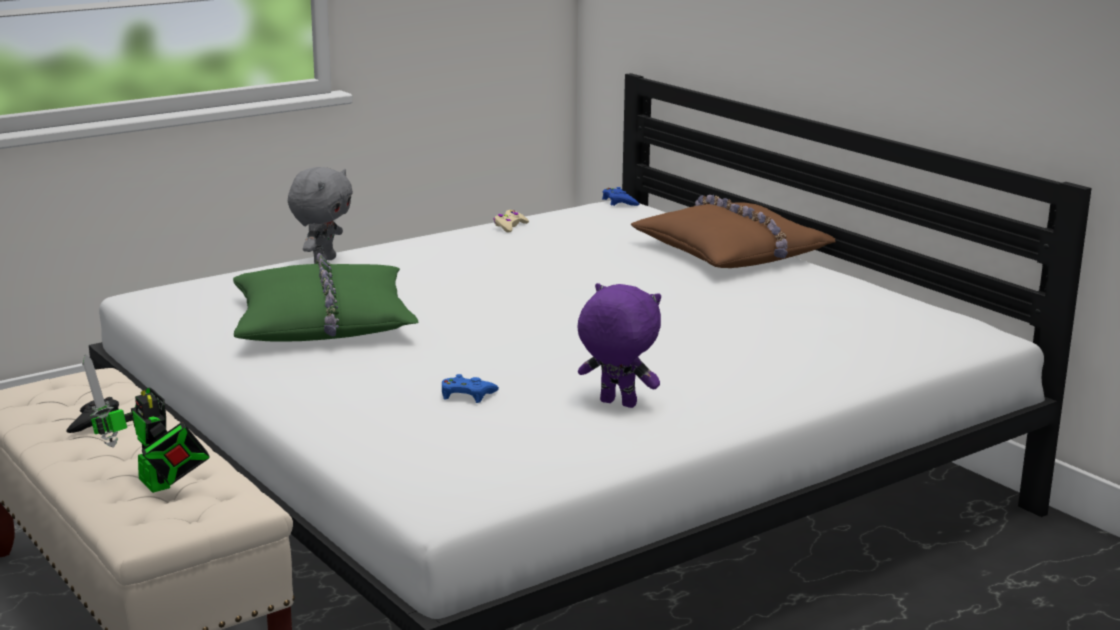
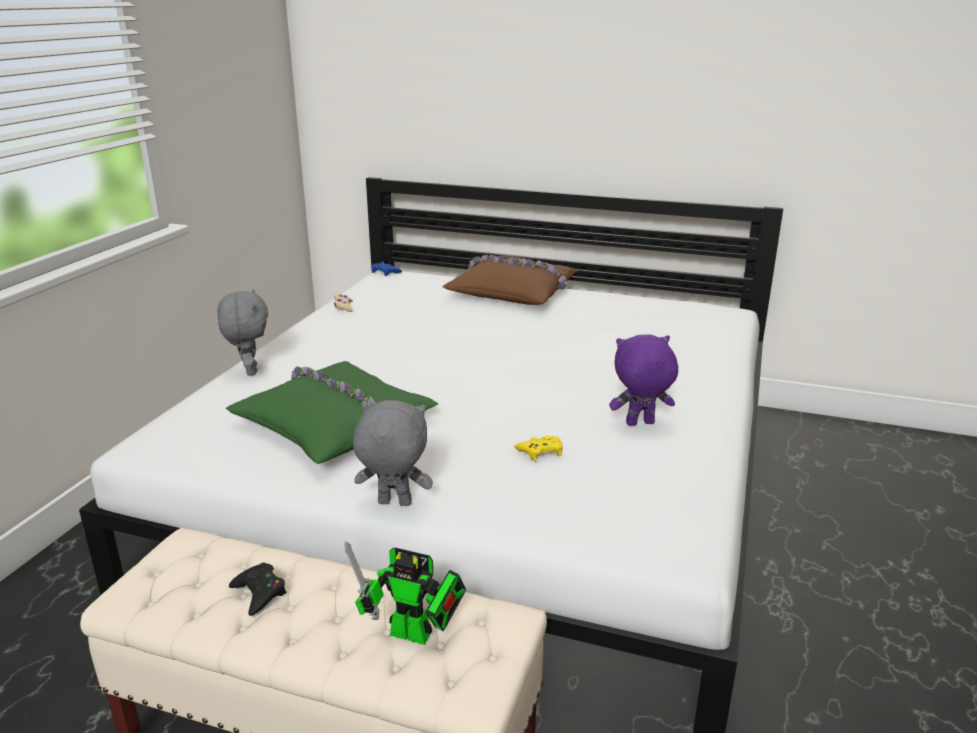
camera: 35 degrees left, 5 degrees up
blue game controller [442,374,499,403] -> yellow game controller [514,435,563,461]
none -> grey plush toy [353,400,433,506]

